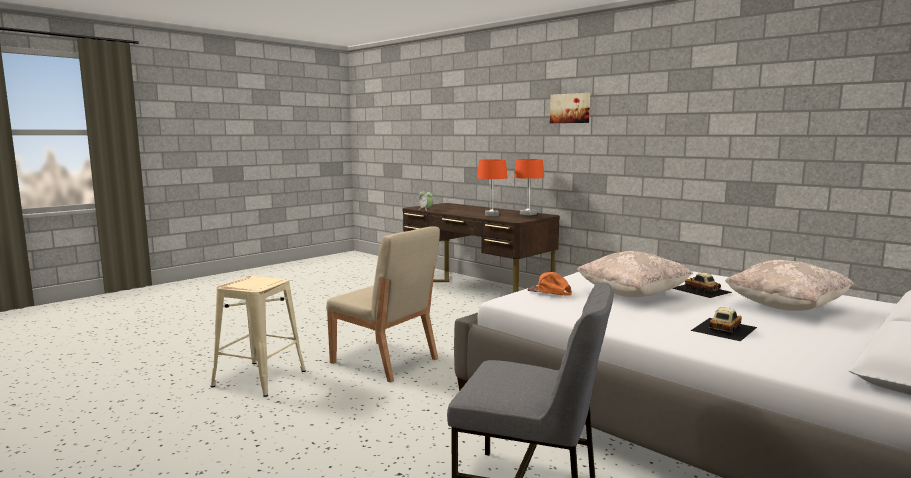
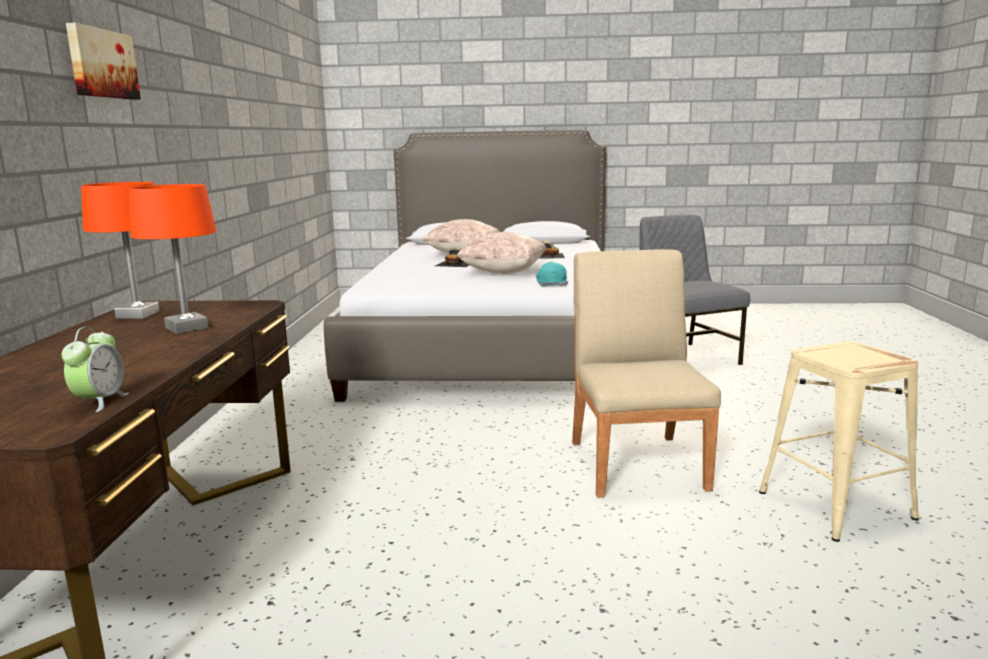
camera: 130 degrees left, 5 degrees up
orange cap [528,272,572,296] -> turquoise cap [536,261,568,287]

